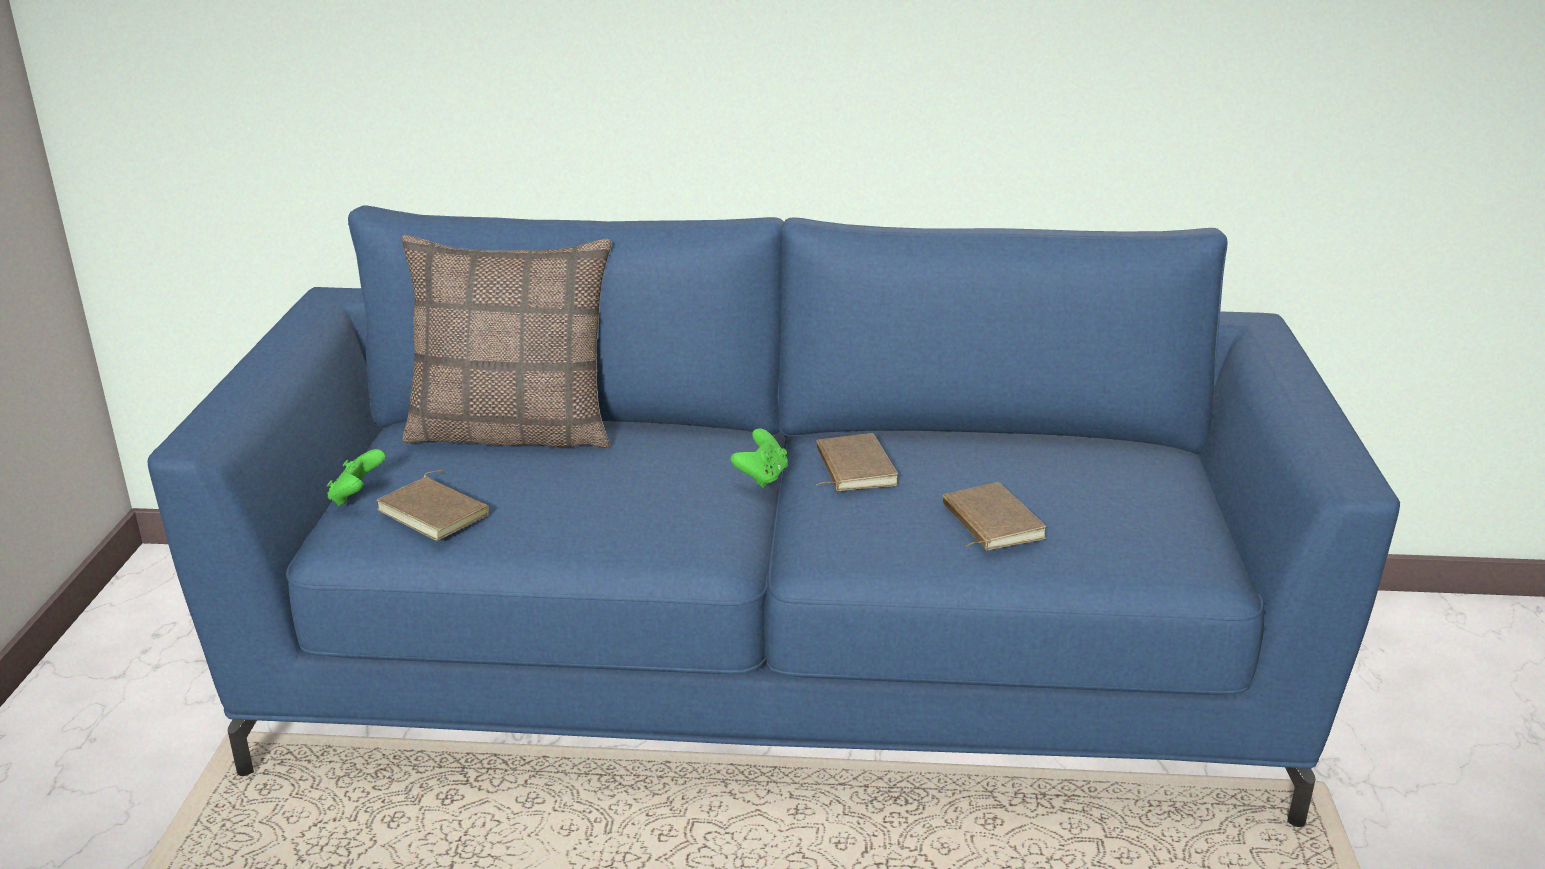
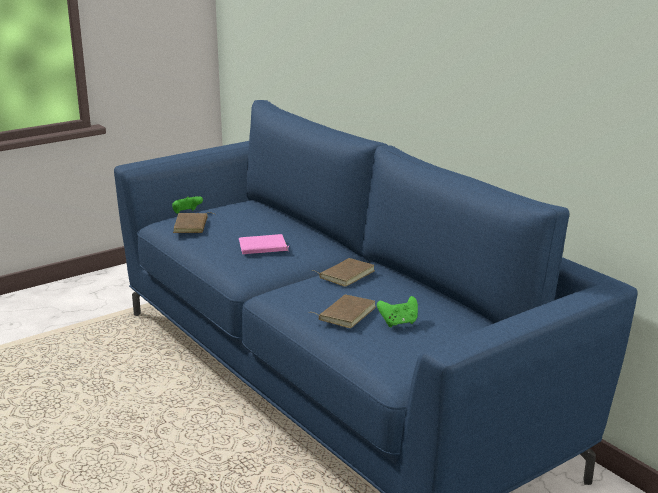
camera: 50 degrees right, 5 degrees down
pillow [402,235,612,449] -> none
green game controller [730,429,788,488] -> green game controller moved to [377,296,418,327]
none -> pink book [239,234,289,254]

